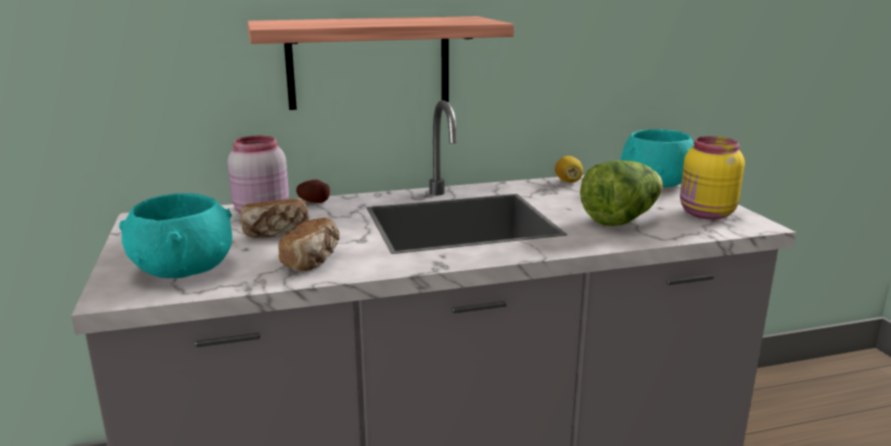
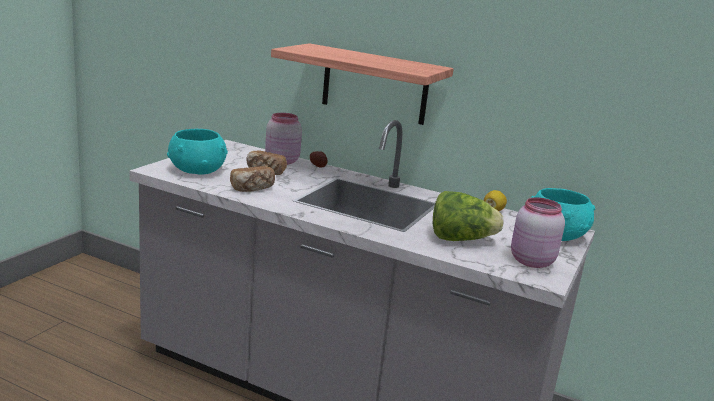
camera: 40 degrees right, 0 degrees up
yellow jar [680,136,745,219] -> pink jar [511,197,565,268]

